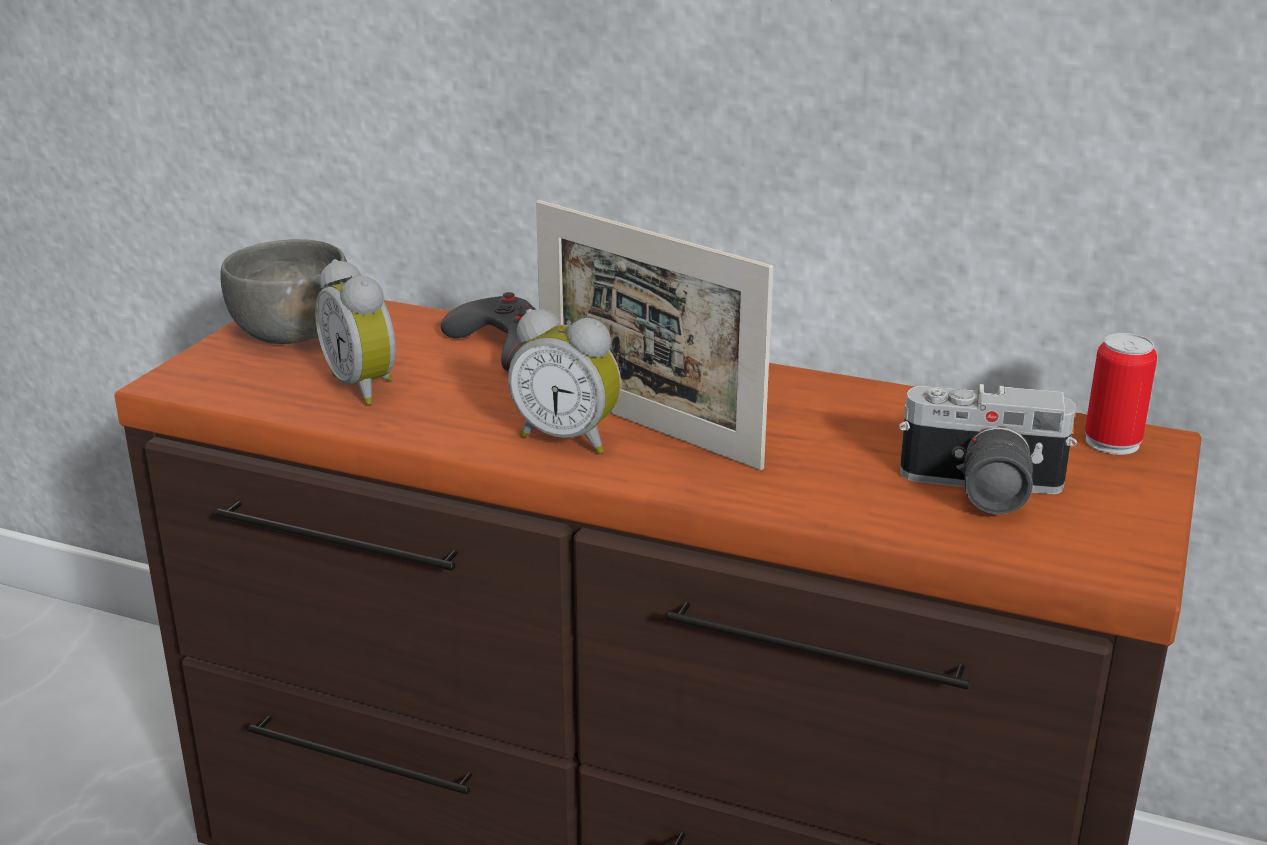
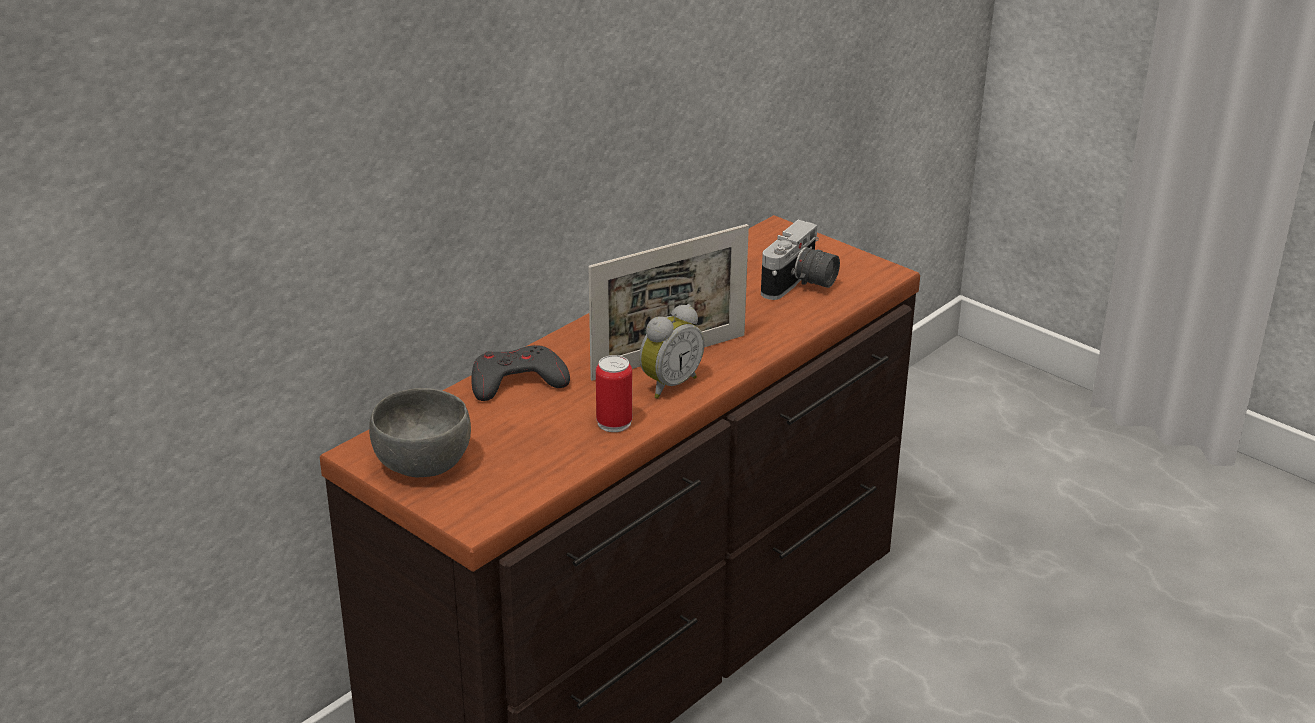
camera: 70 degrees left, 5 degrees up
alarm clock [315,259,396,405] -> none
can [1085,333,1157,455] -> can moved to [596,355,632,432]

